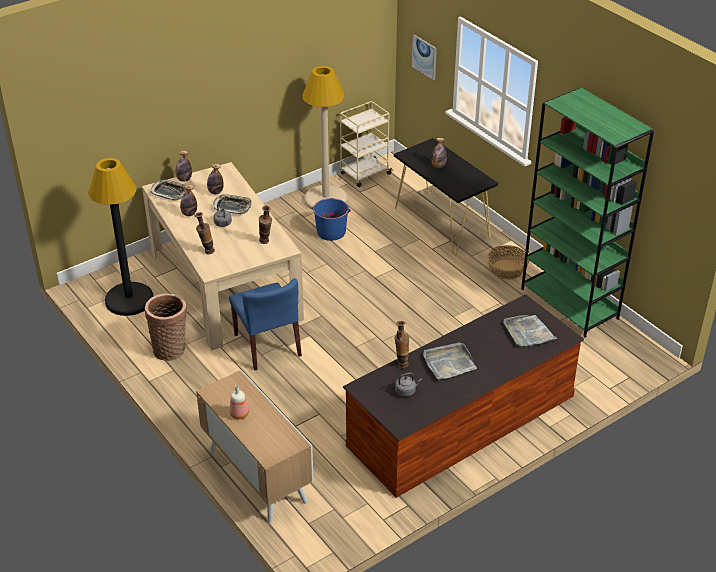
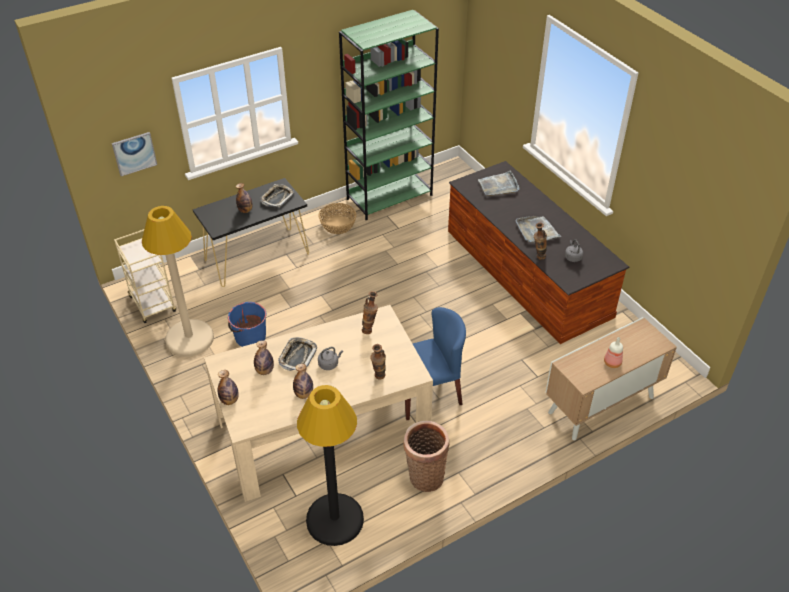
camera: 85 degrees left, 5 degrees up
tray [150,179,187,201] -> tray moved to [260,184,294,207]

